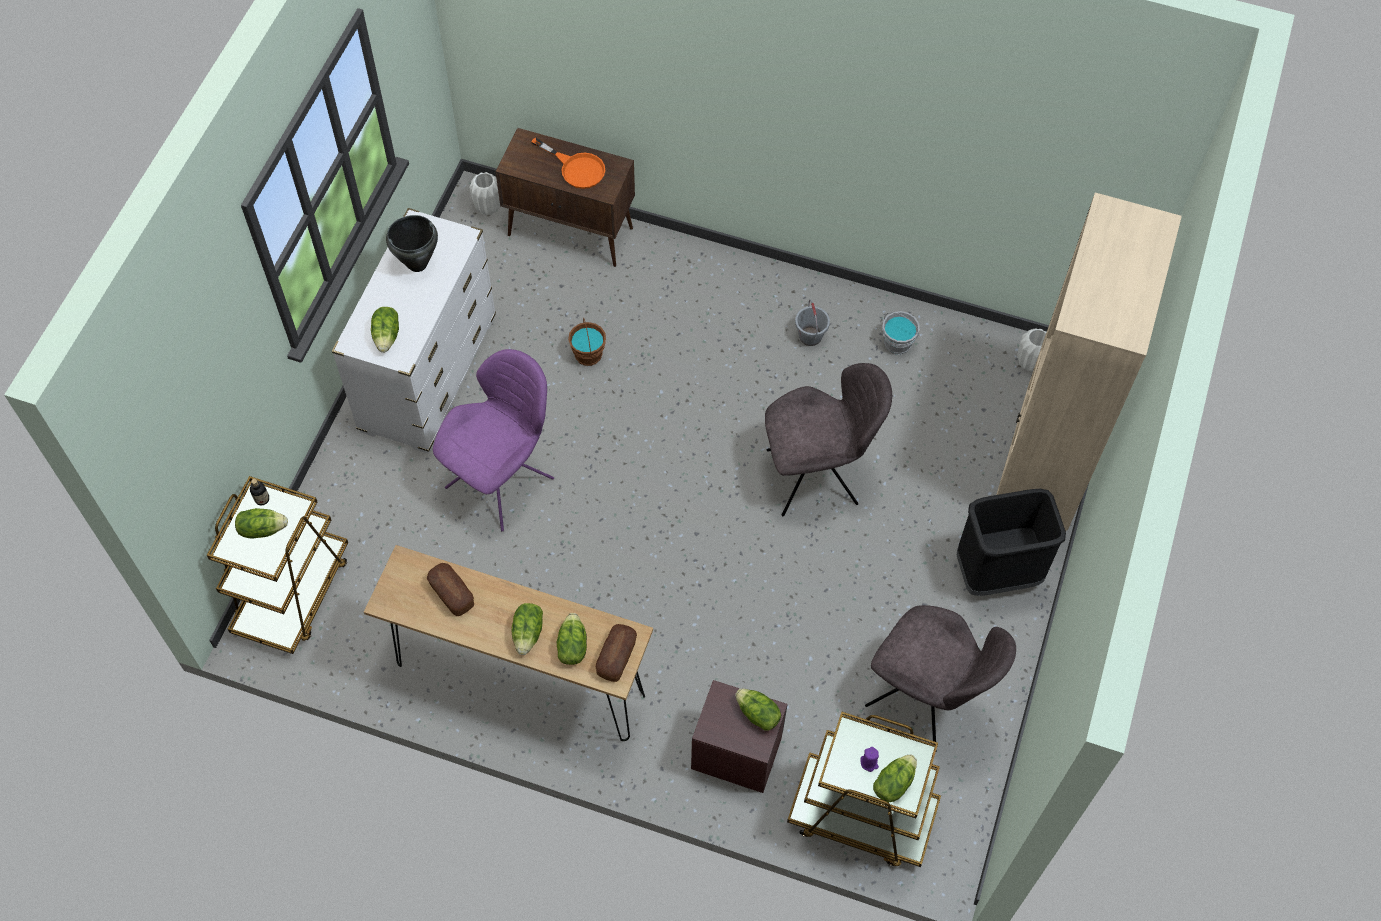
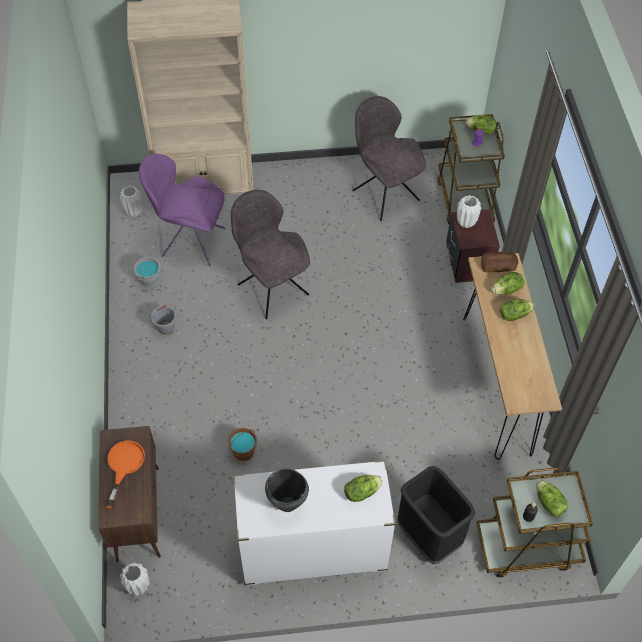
camera: 115 degrees left, 5 degrees down
bread [427,563,474,616] -> none
purple chair [433,349,554,531] -> purple chair moved to [139,154,225,266]
lettuce [735,689,781,731] -> white vase [457,195,481,228]
grey chair [865,605,1016,752] -> grey chair turned 45 degrees counterclockwise [352,96,426,221]
black trash can [957,489,1066,596] -> black trash can moved to [397,466,476,564]

